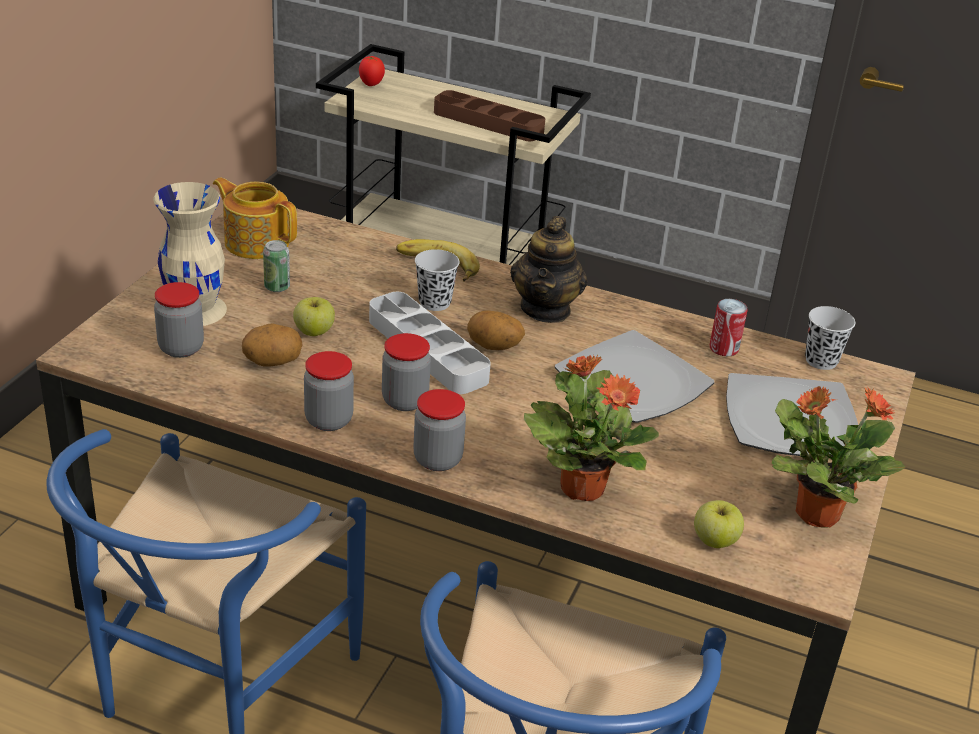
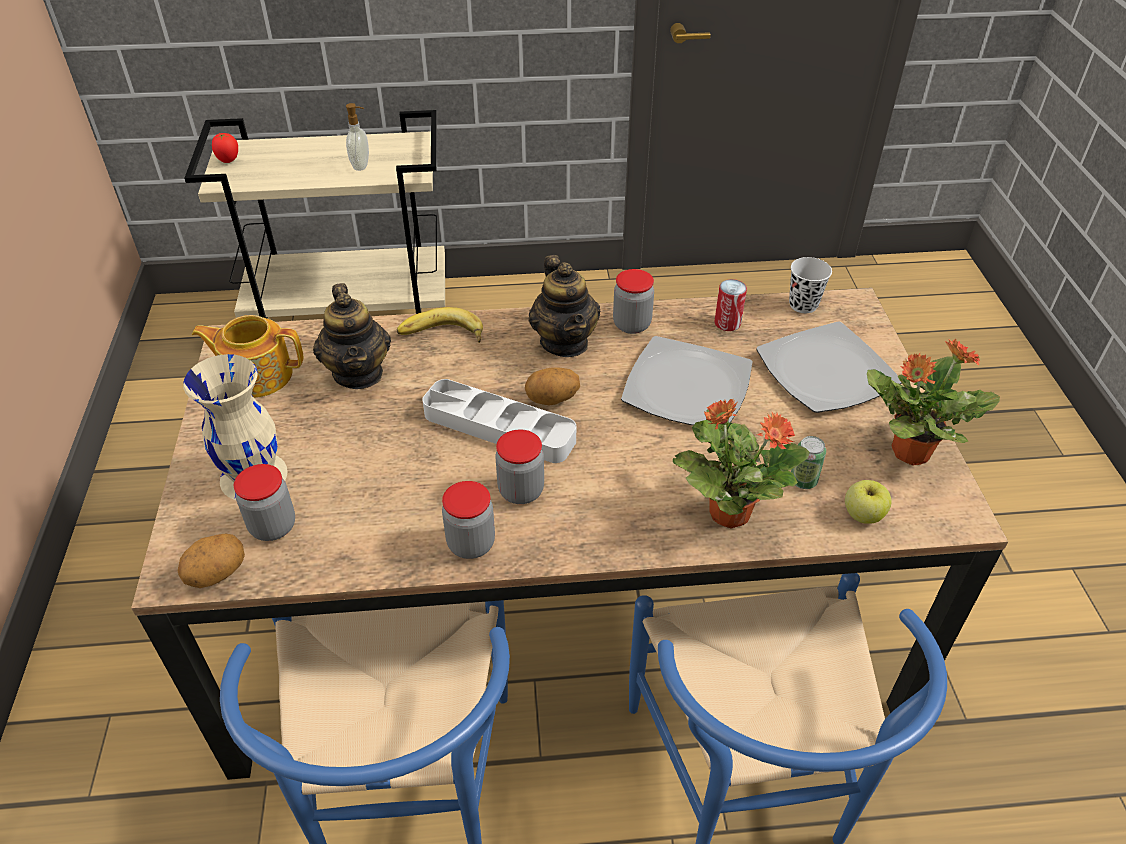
camera: 25 degrees left, 10 degrees up
potato [242,323,302,367] -> potato moved to [178,534,245,588]
can [263,240,290,292] -> can moved to [791,436,826,489]
apple [293,297,335,336] -> none
jar [413,389,466,471] -> jar moved to [613,269,654,334]
black cup [415,249,460,311] -> none
brown tray [434,90,545,141] -> soap dispenser [346,103,369,171]
none -> teapot [313,283,391,389]

